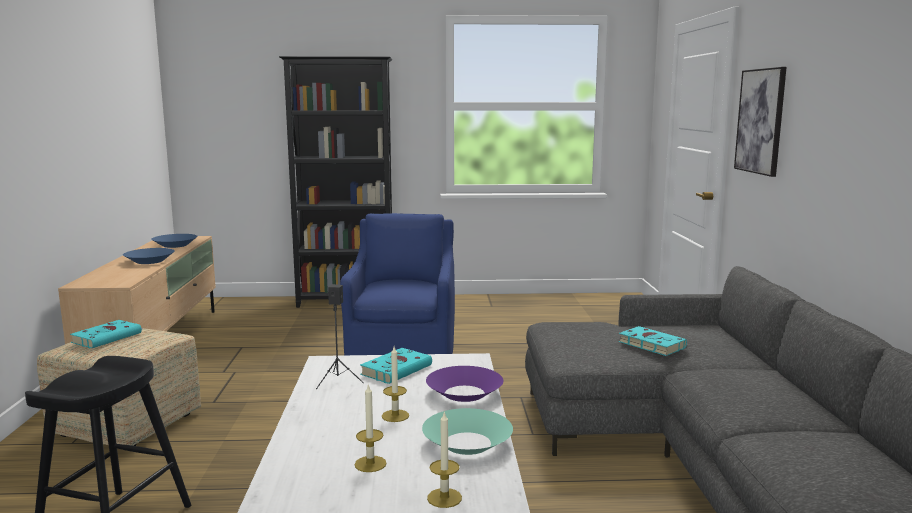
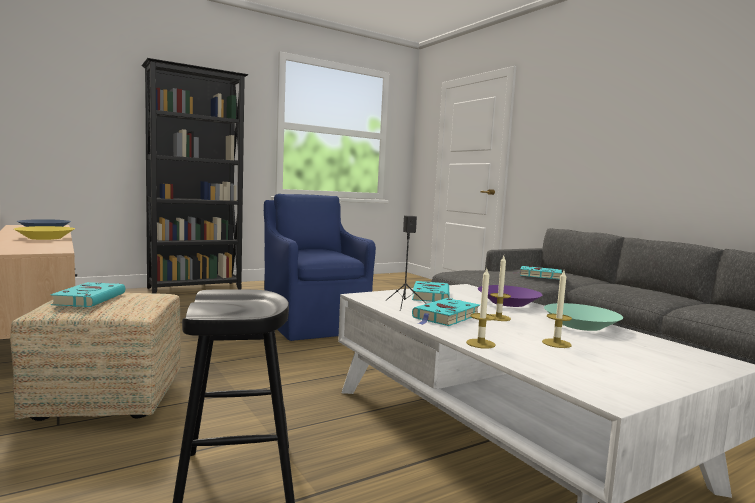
camera: 30 degrees left, 5 degrees down
blue bowl [123,248,175,264] -> yellow bowl [14,226,75,240]
candle [427,412,462,508] -> candle moved to [466,269,496,349]
picture [734,67,787,177] -> none
none -> turquoise book [412,298,480,326]

